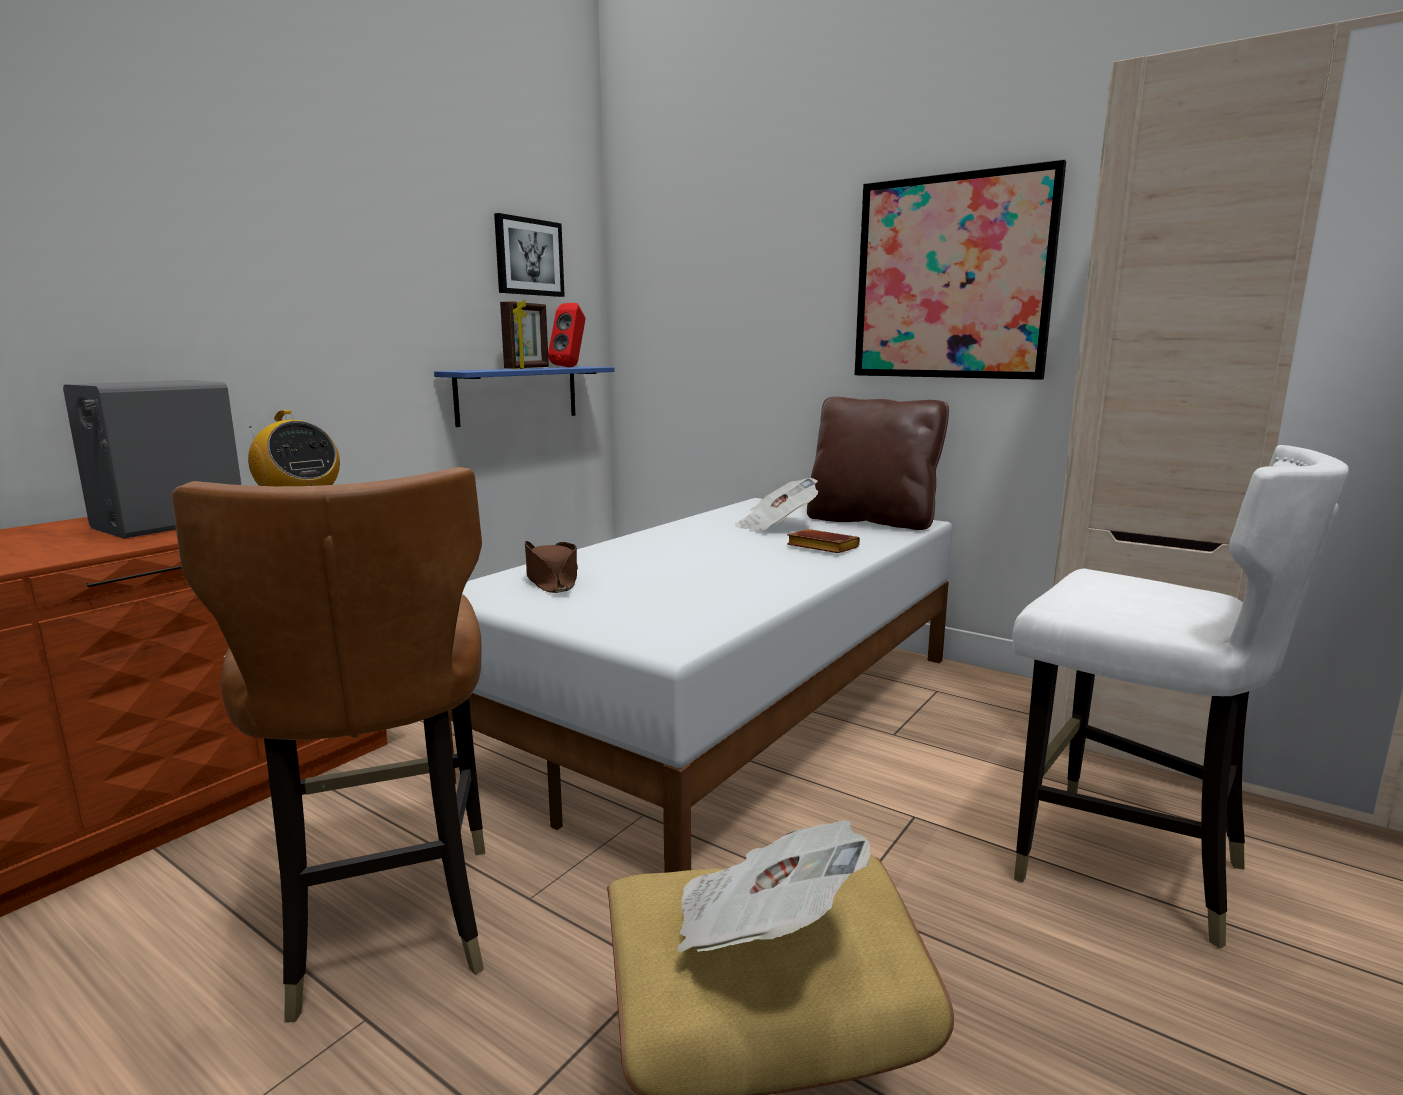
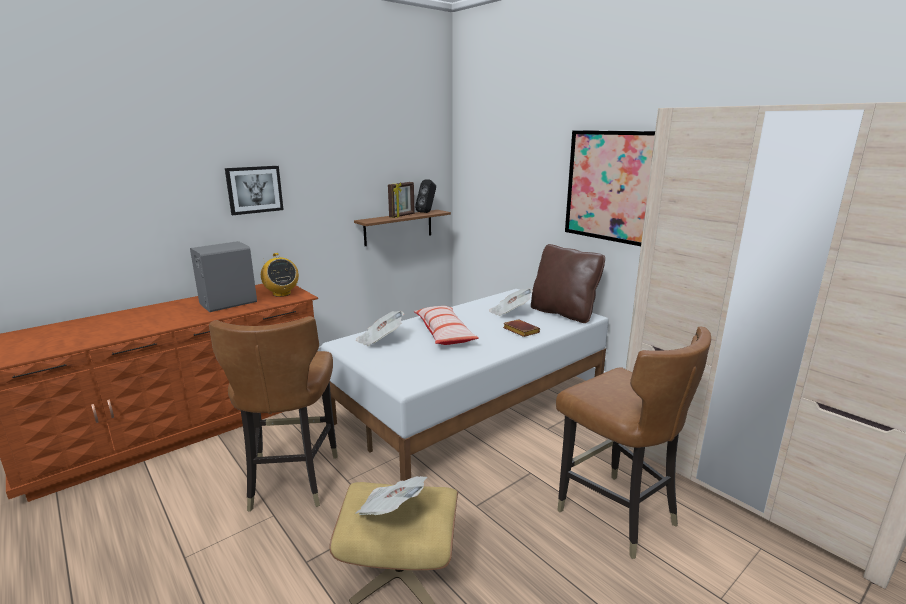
camera: 15 degrees right, 5 degrees up
blue shelf [434,367,615,427] -> brown shelf [354,210,451,246]
picture [494,213,565,297] -> picture moved to [225,166,284,215]
brown hat [525,541,578,593] -> newspaper [356,311,404,346]
red speaker [548,303,585,367] -> black speaker [415,179,436,213]
white chair [1013,445,1349,949] -> brown chair [556,326,711,559]
none -> pillow [414,306,479,345]

